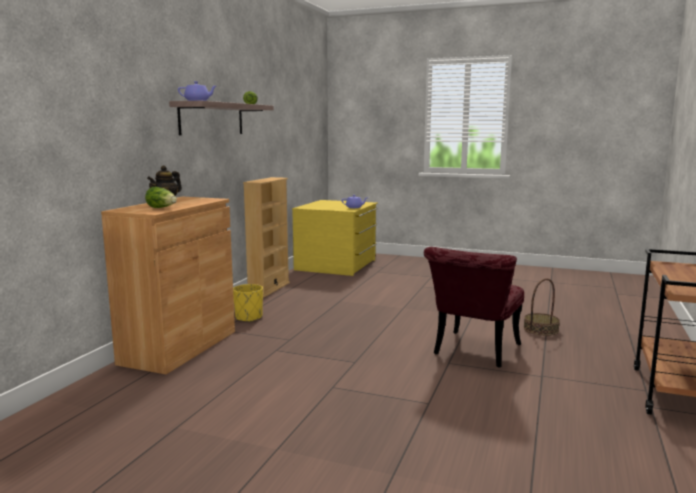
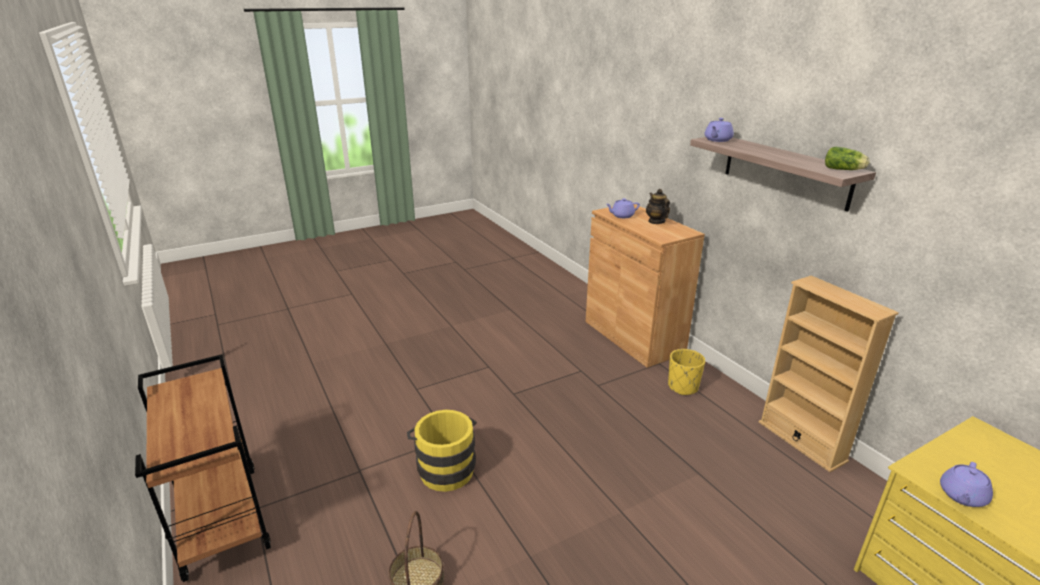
camera: 130 degrees right, 15 degrees up
lettuce [145,187,177,208] -> purple teapot [606,198,640,218]
red chair [424,247,524,367] -> yellow bucket [407,410,477,492]

